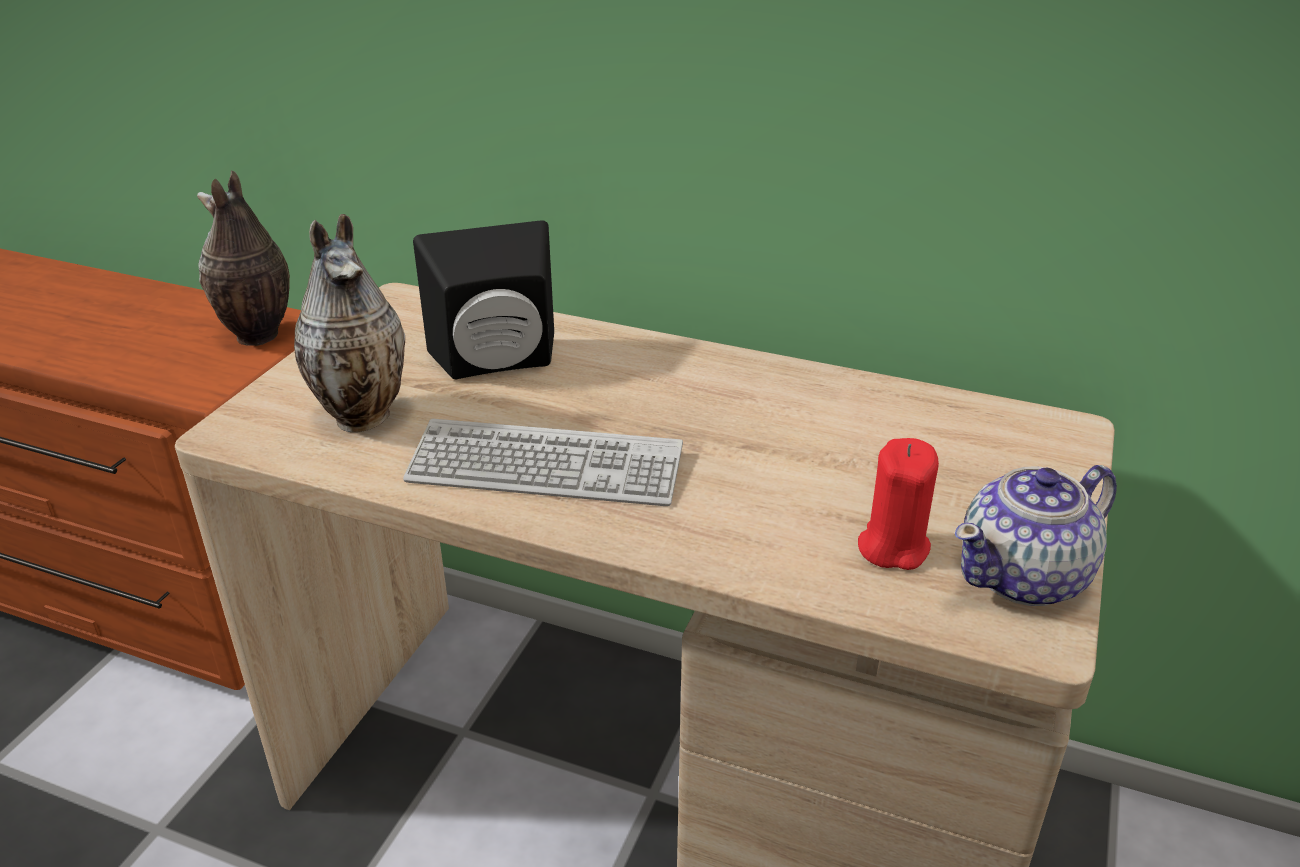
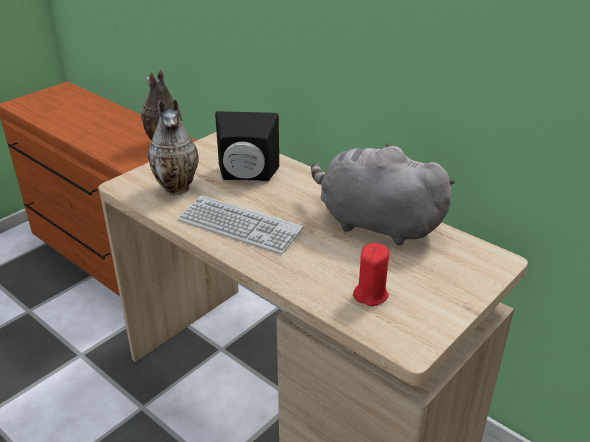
camera: 20 degrees right, 0 degrees up
teapot [955,465,1117,606] -> none
none -> grey plush toy [311,143,455,245]

